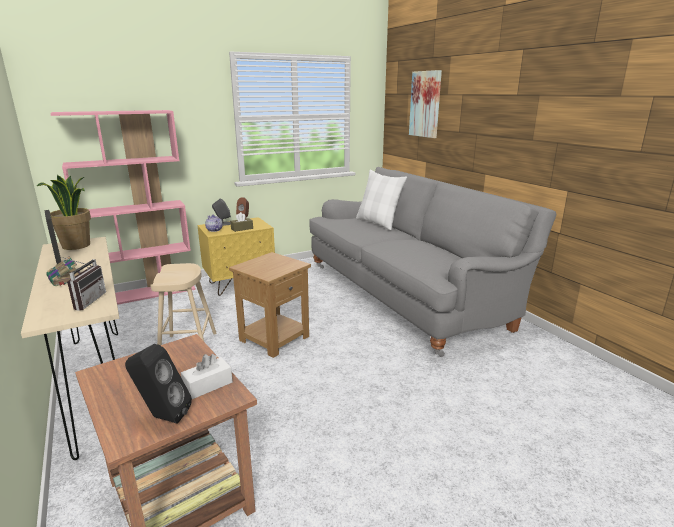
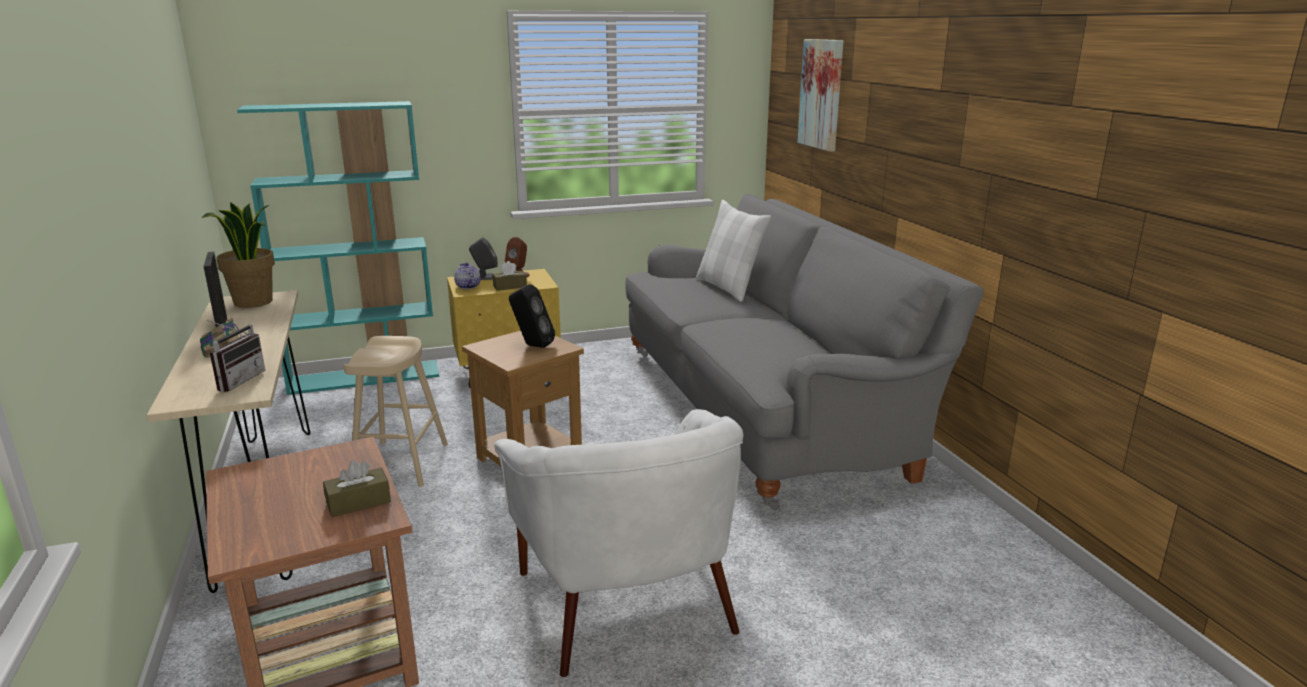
camera: 10 degrees right, 0 degrees up
pink bookcase [50,110,196,305] -> turquoise bookcase [237,101,439,395]
black speaker [125,344,192,424] -> black speaker moved to [509,284,555,348]
white tissue box [181,354,233,399] -> brown tissue box [323,460,391,517]
none -> white armchair [494,409,744,677]

